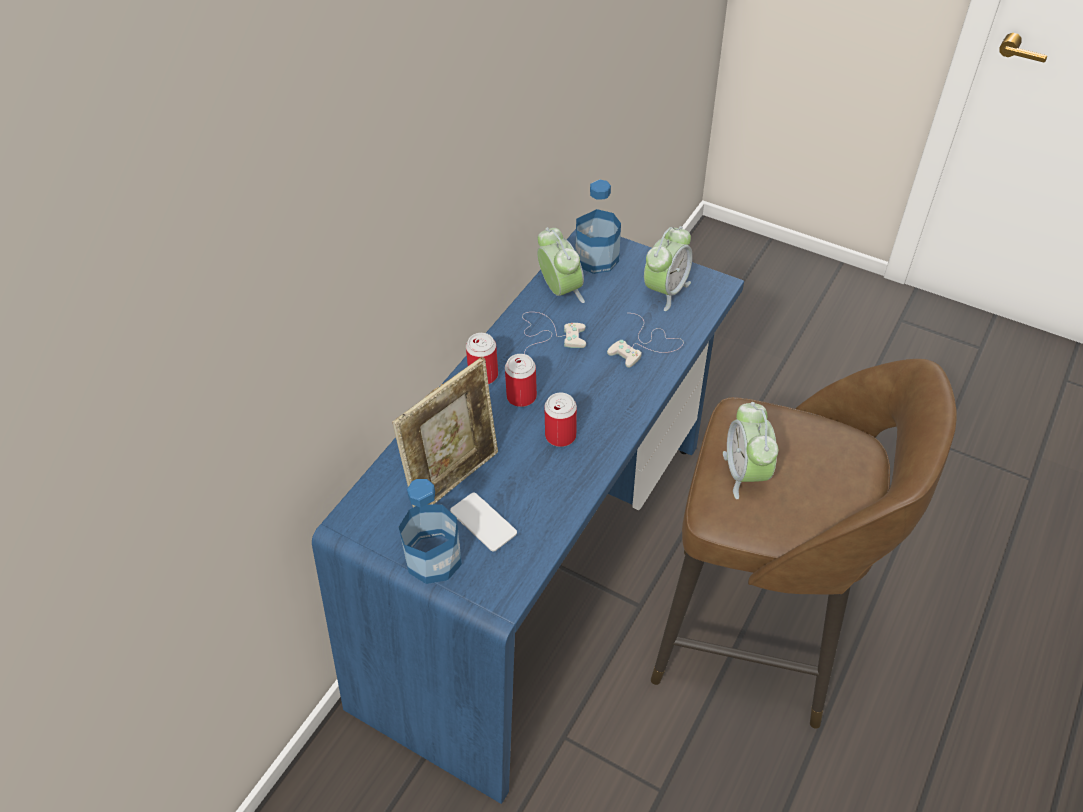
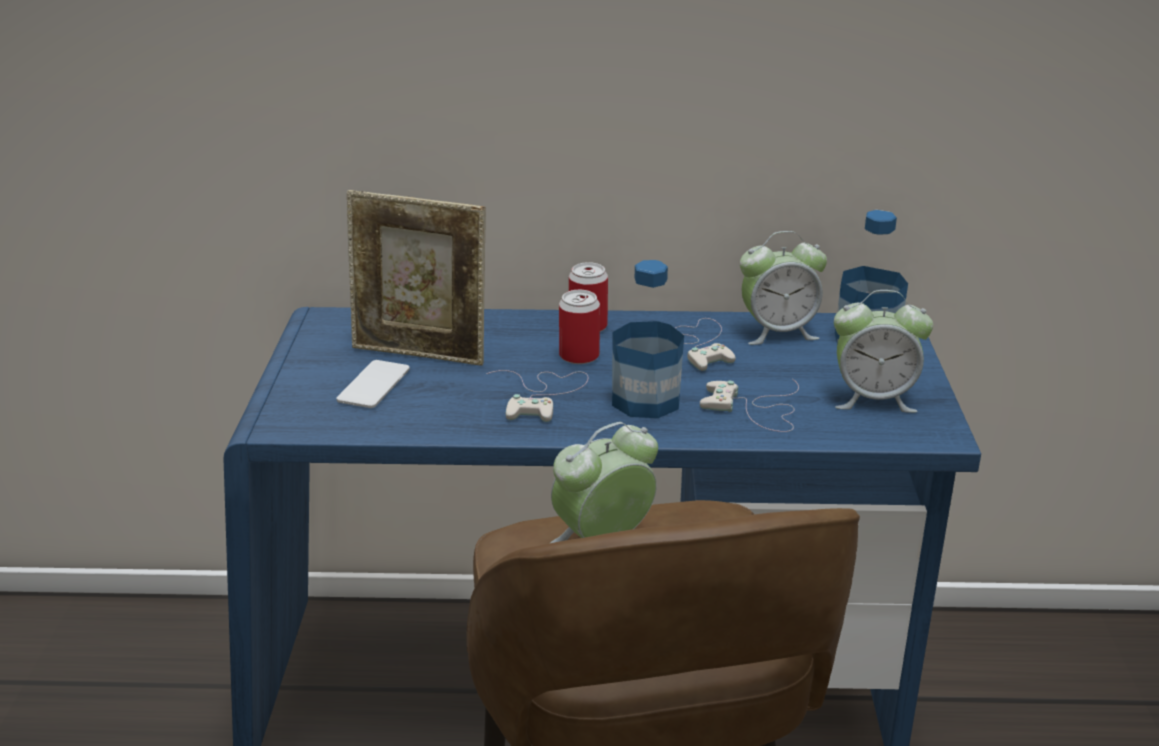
camera: 60 degrees right, 20 degrees down
bottle [399,479,462,584] -> bottle moved to [612,260,684,418]
alarm clock [537,227,585,303] -> alarm clock turned 45 degrees clockwise [740,231,827,345]
can [544,392,577,447] -> white game controller [486,370,588,422]

